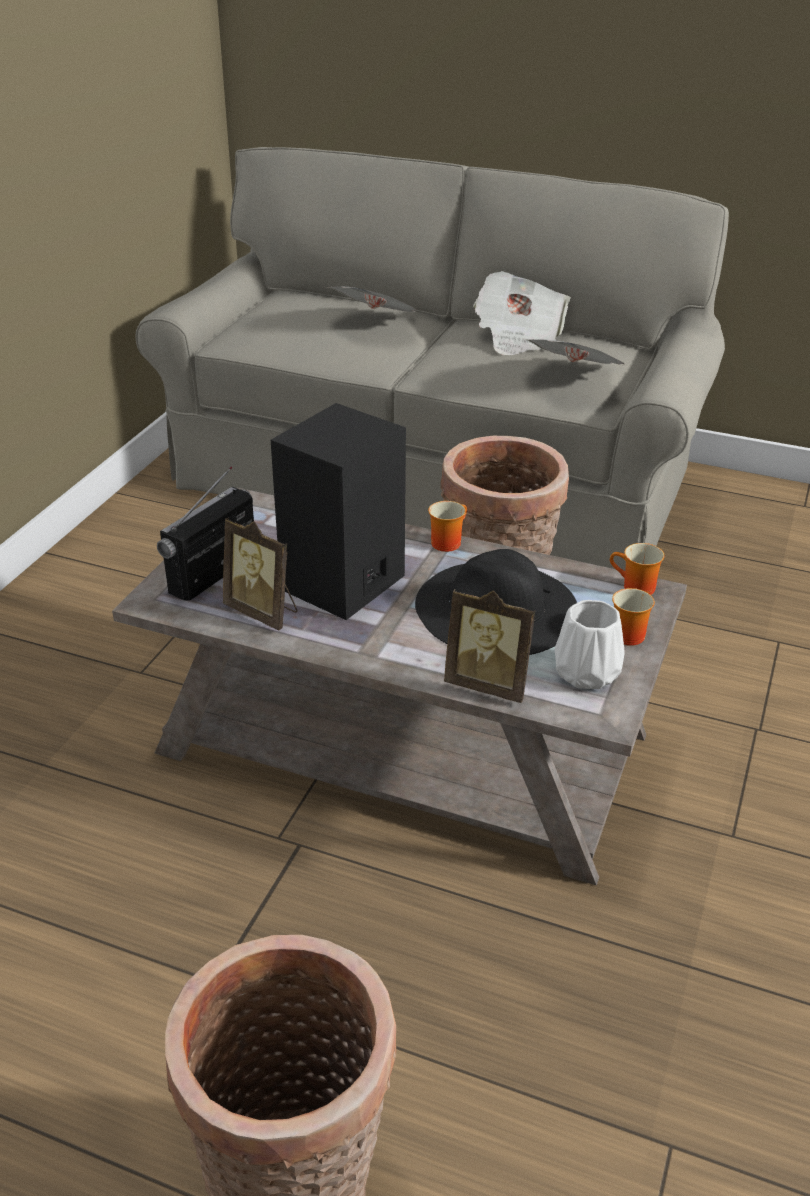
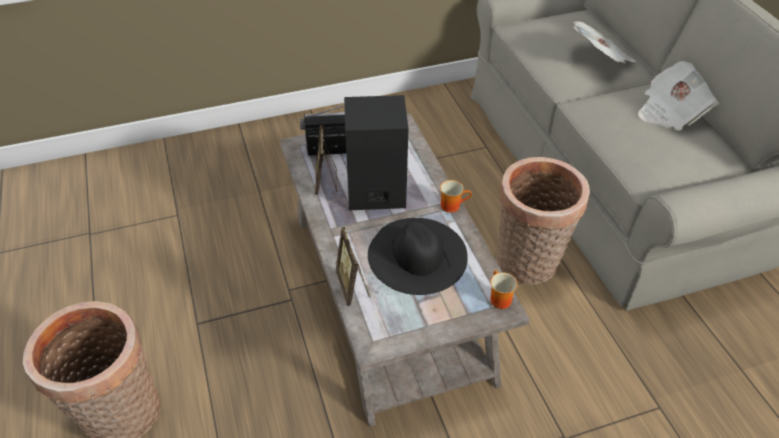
camera: 50 degrees right, 10 degrees up
newspaper [522,338,624,365] -> none
white vase [555,600,625,689] -> none
mug [612,588,655,646] -> none

